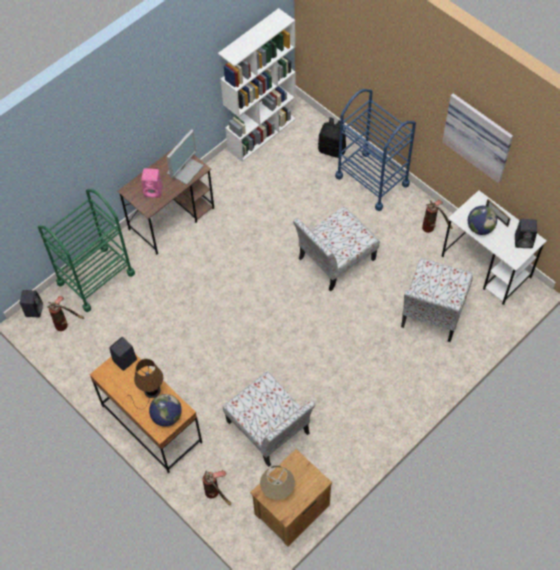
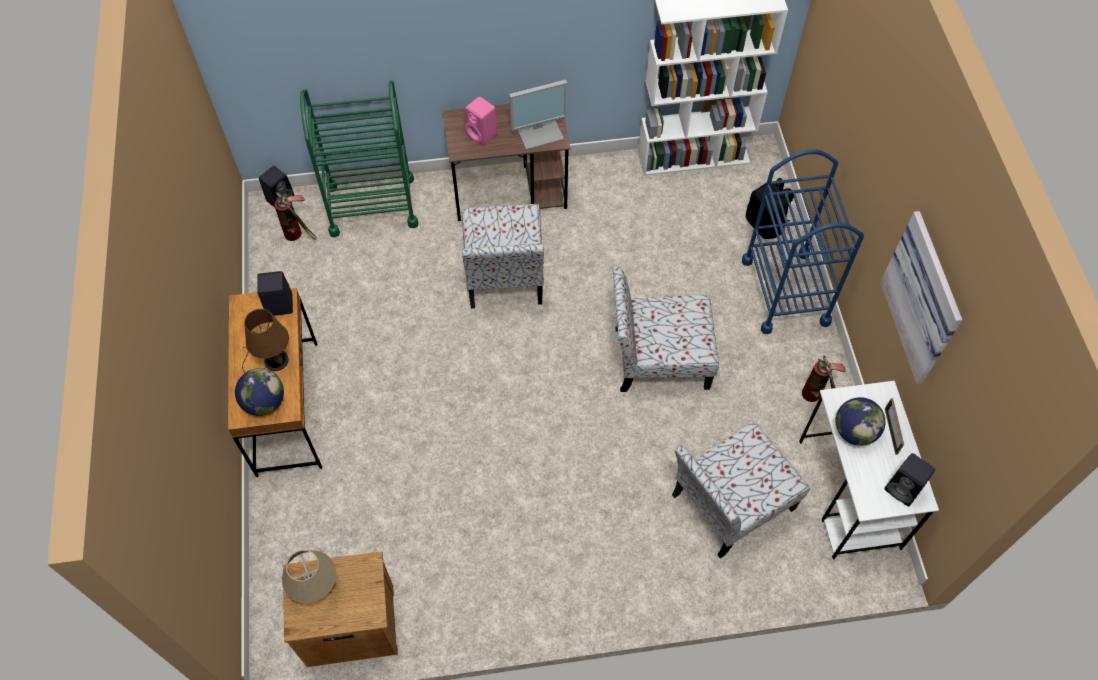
camera: 35 degrees right, 0 degrees up
fire extinguisher [203,470,231,505] -> none
chair [223,371,315,467] -> chair moved to [462,204,544,309]

